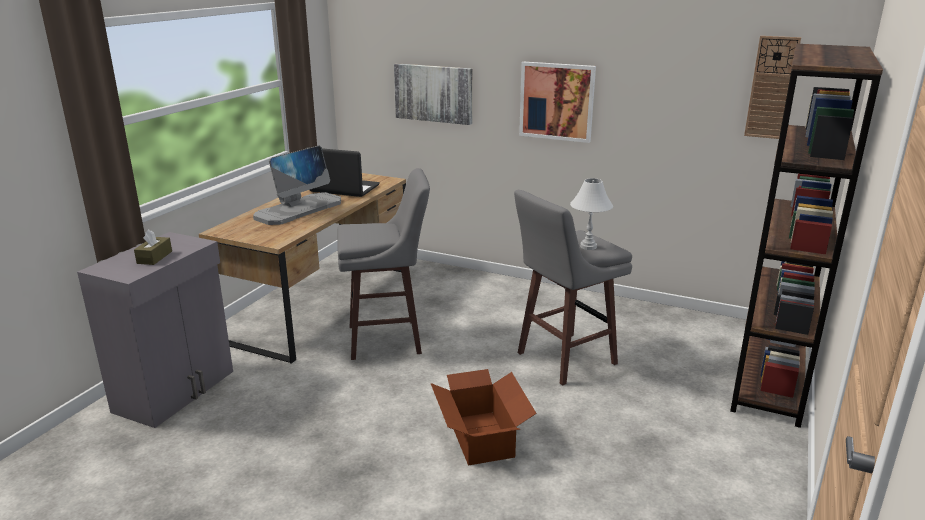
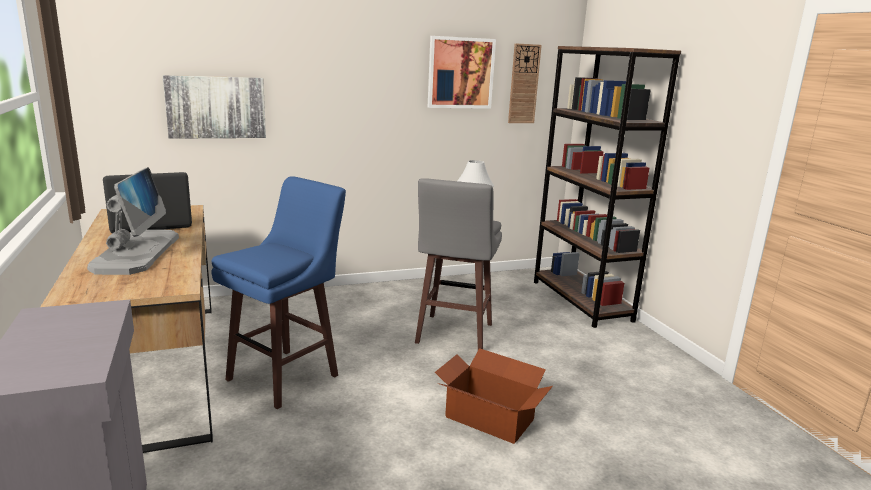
camera: 45 degrees left, 5 degrees down
brown tissue box [134,229,172,265] -> none
grey stool [337,168,430,360] -> blue stool [211,176,346,409]
picture [519,62,596,143] -> picture moved to [428,36,496,109]

